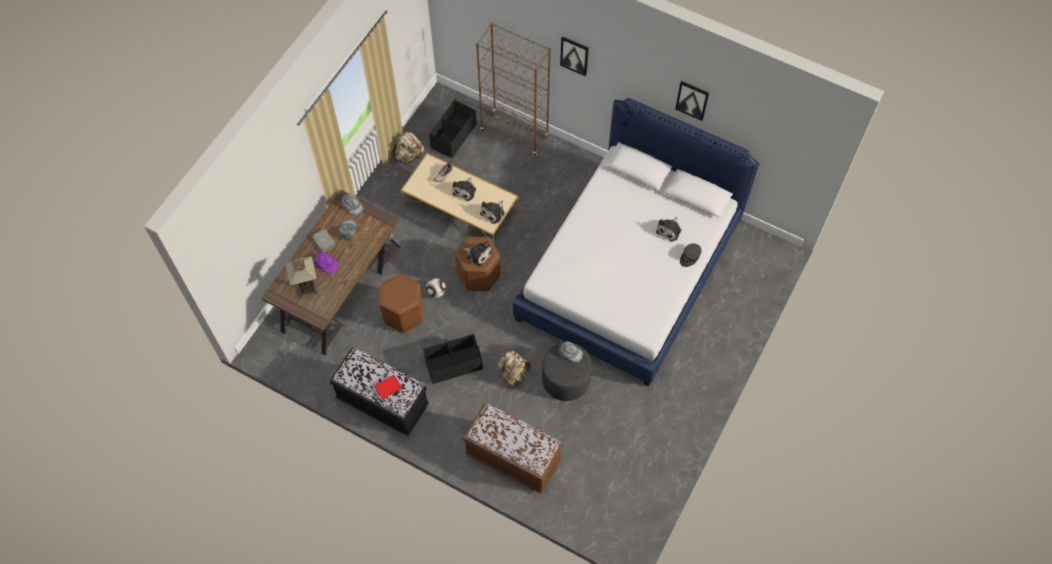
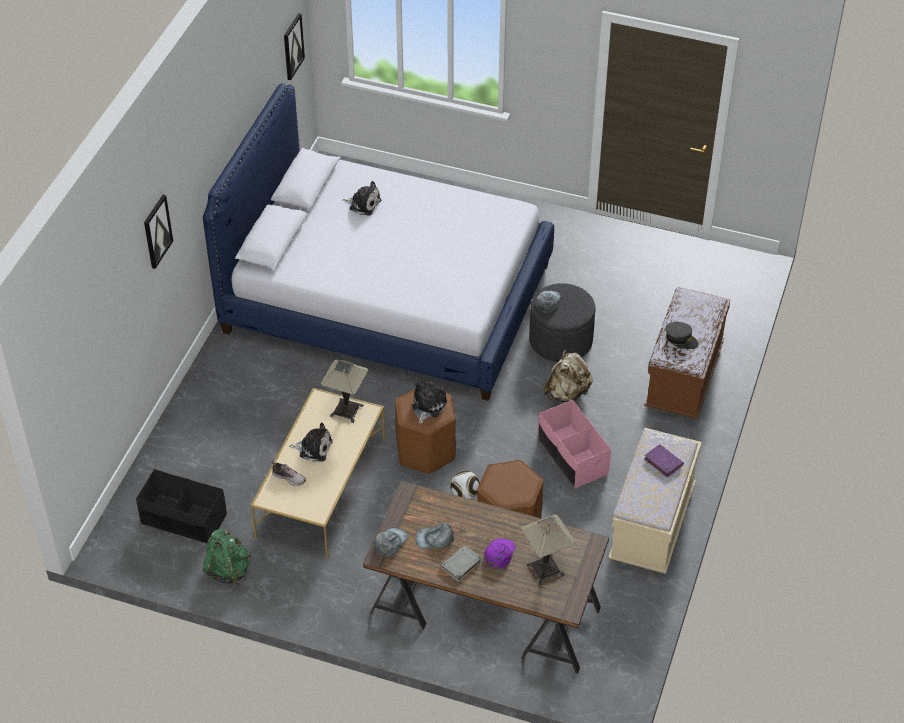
camera: 100 degrees left, 15 degrees down
black bench [329,347,429,436] -> beige bench [608,428,702,574]
red book [374,375,402,400] -> purple book [644,444,684,478]
beige backpack [391,131,424,164] -> green backpack [203,529,251,585]
black storage box [423,334,483,384] -> pink storage box [538,400,611,489]
brown bookcase [476,23,551,155] -> none
plush toy [480,201,505,224] -> table lamp [321,359,369,423]
picture [675,81,709,121] -> picture moved to [284,13,305,80]
grey cap [680,244,702,267] -> grey cap moved to [666,322,699,349]

